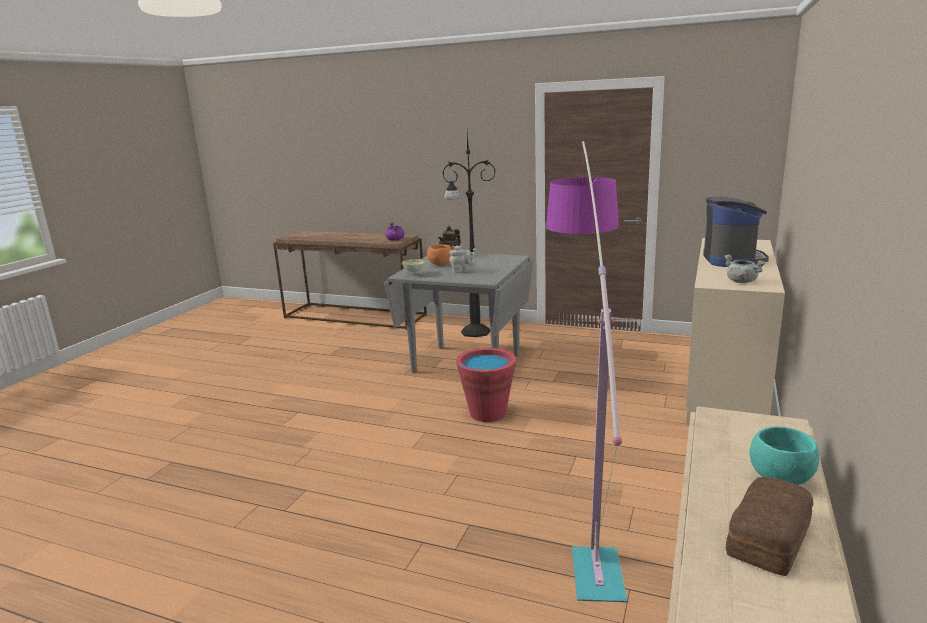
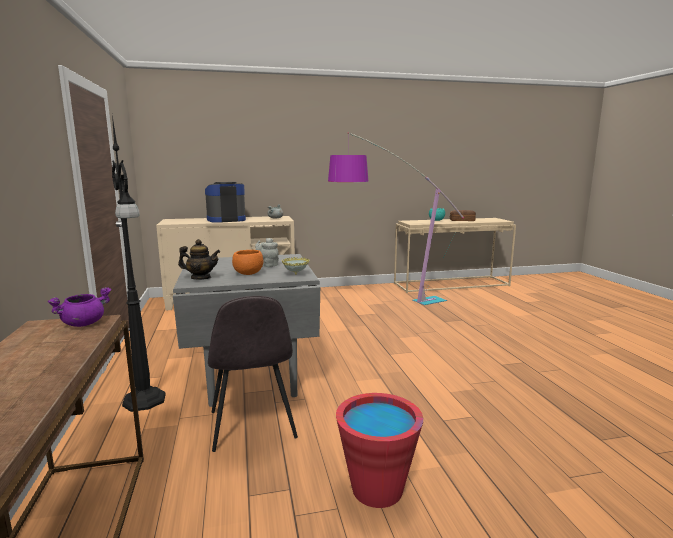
camera: 125 degrees left, 5 degrees down
red bucket [456,348,516,422] -> red bucket moved to [336,393,423,508]
none -> grey chair [208,296,298,452]

